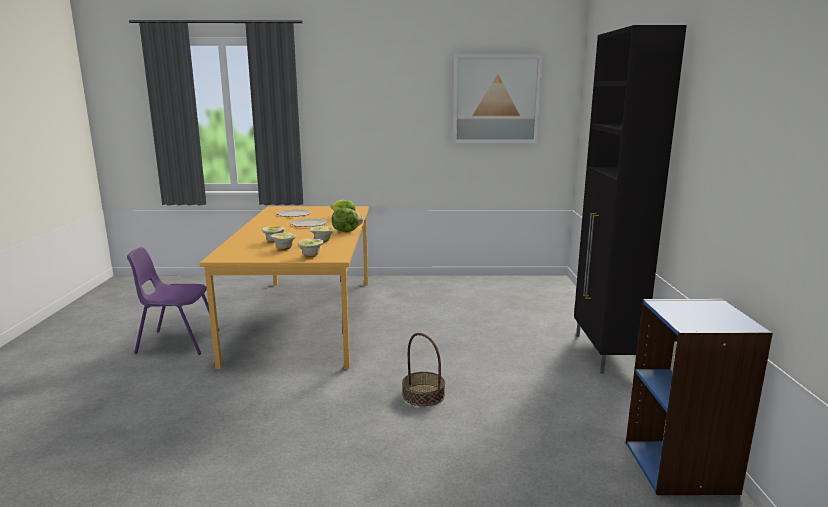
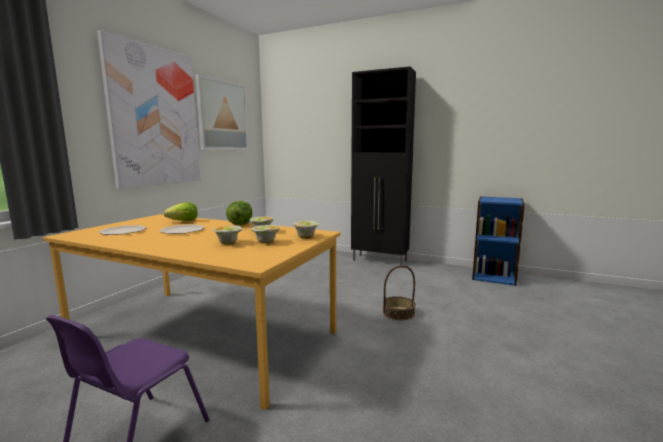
camera: 65 degrees left, 5 degrees down
none -> picture [97,30,201,189]

